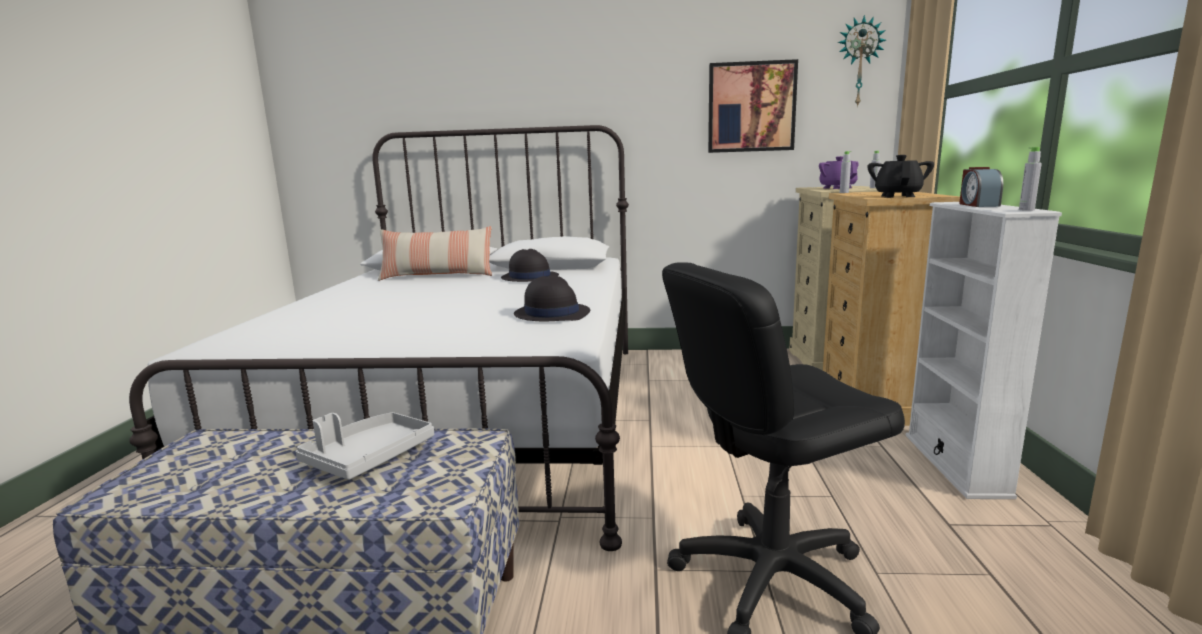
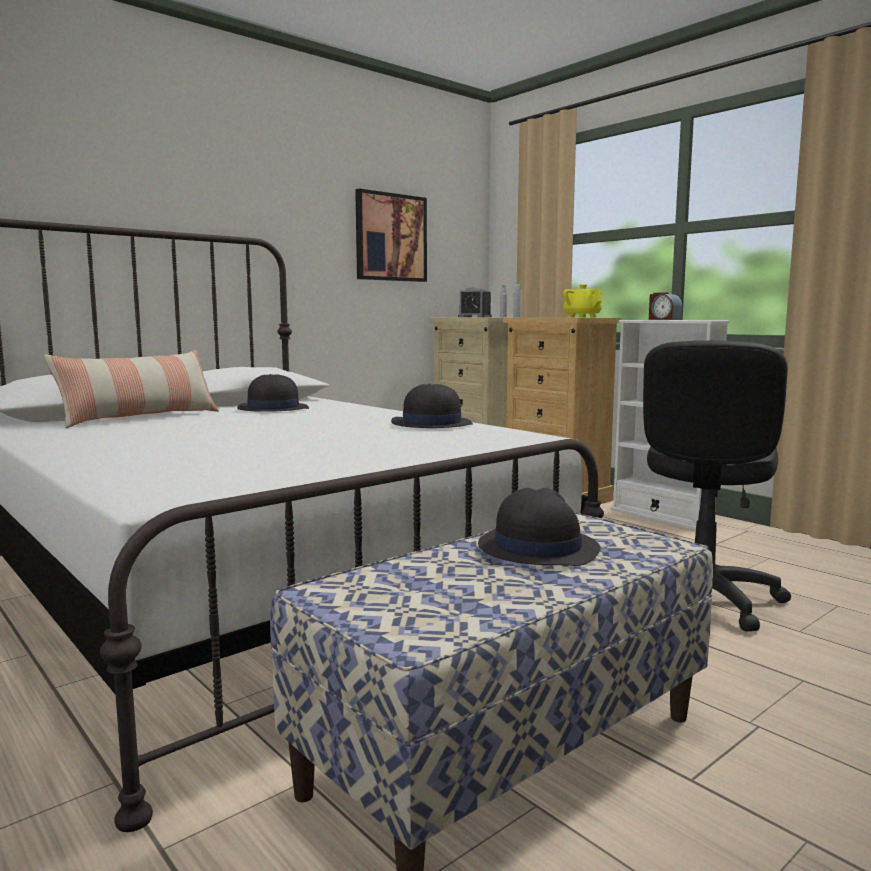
camera: 45 degrees left, 5 degrees down
grey tray [295,412,434,480] -> black hat [478,488,600,566]
purple teapot [819,156,859,189] -> alarm clock [458,288,492,317]
wall clock [838,15,886,107] -> none
black teapot [867,155,934,198] -> yellow teapot [563,284,602,318]
grey bottle [1019,147,1042,211] -> none

